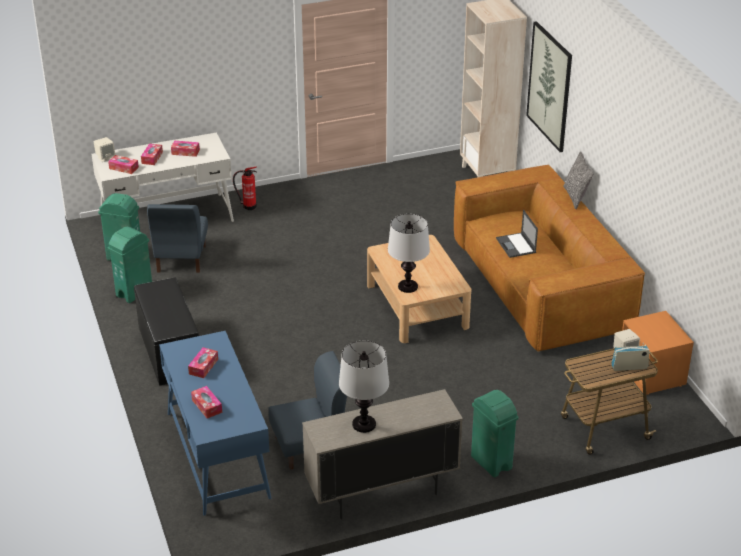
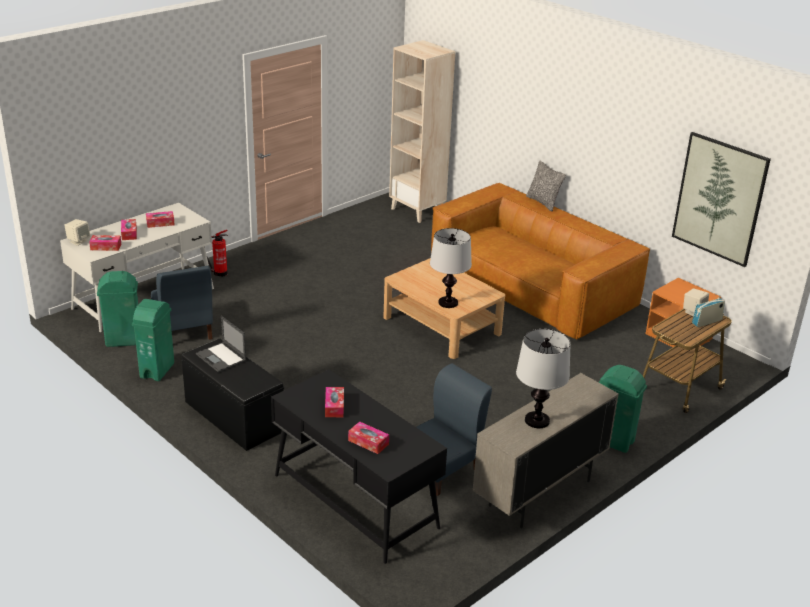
camera: 25 degrees left, 5 degrees down
blue desk [159,331,271,516] -> black desk [271,369,447,564]
laptop [496,210,538,258] -> laptop moved to [196,316,247,373]
picture [526,21,572,152] -> picture moved to [672,132,771,267]

